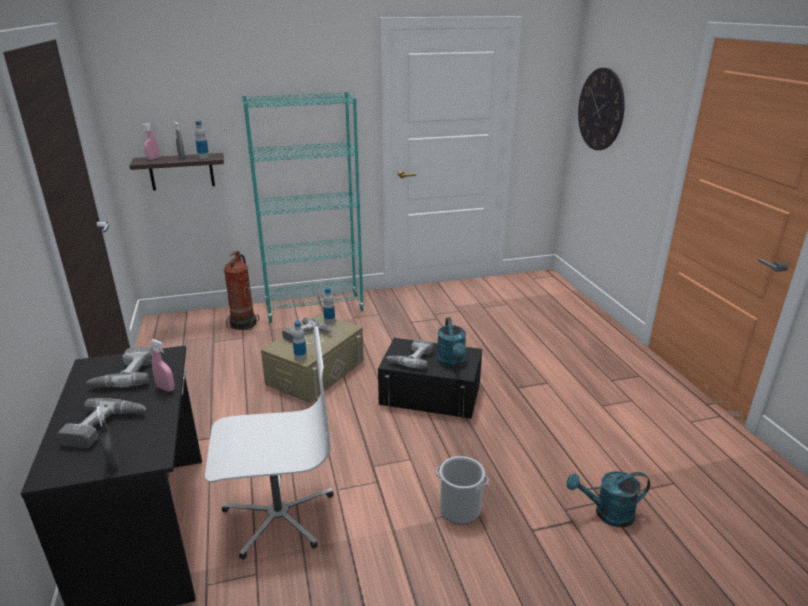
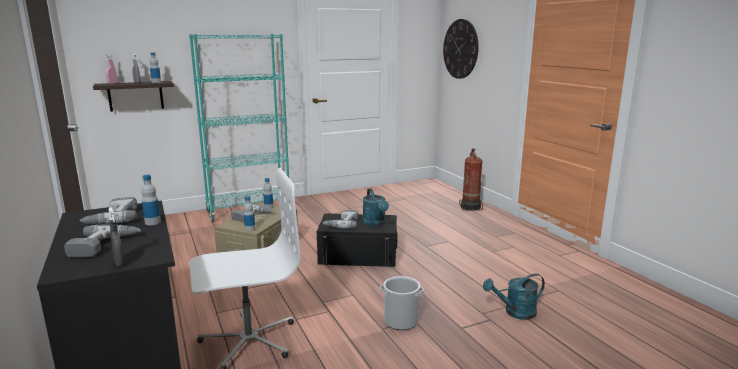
camera: 10 degrees left, 10 degrees down
pink spray bottle [149,339,175,392] -> bottle [141,175,161,225]
fire extinguisher [224,251,259,330] -> fire extinguisher moved to [459,148,483,210]

